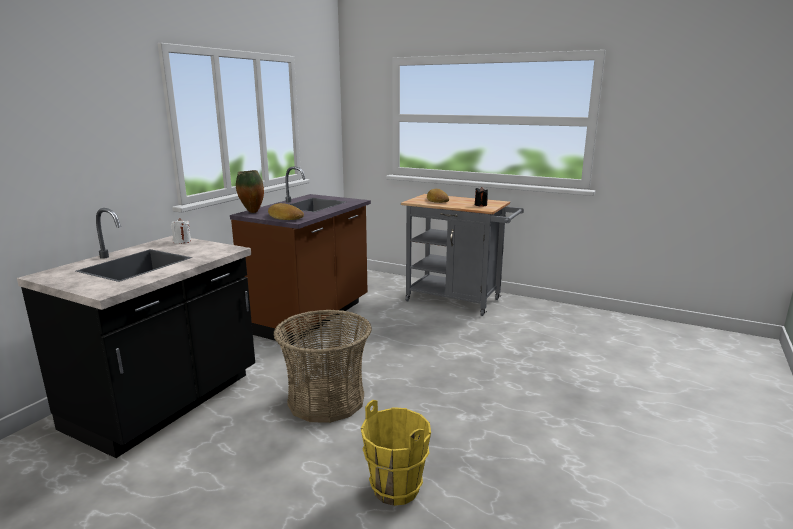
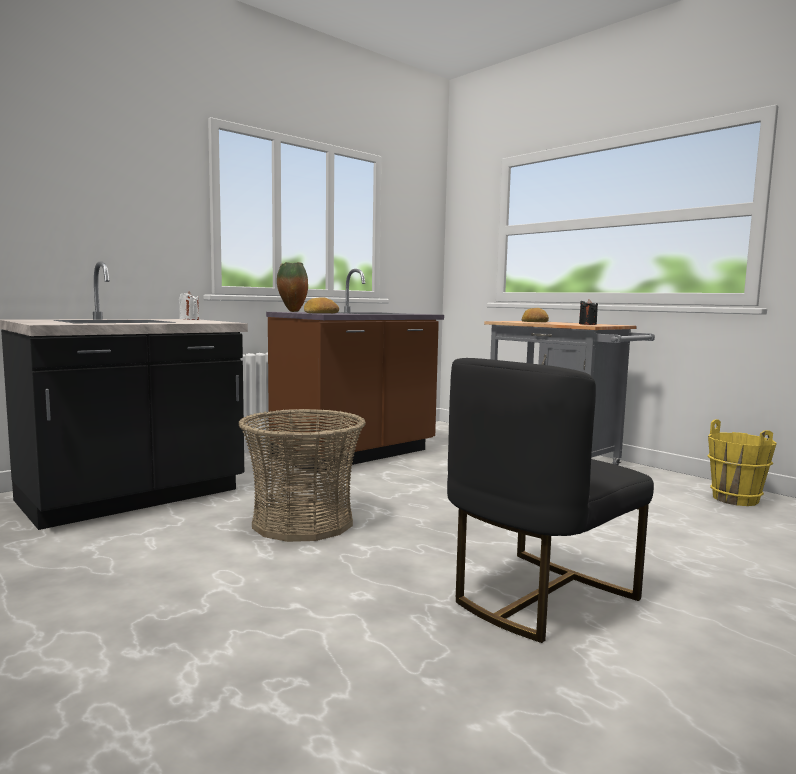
camera: 20 degrees right, 10 degrees down
yellow bucket [361,400,431,506] -> yellow bucket moved to [708,419,777,506]
none -> black chair [447,358,654,643]

